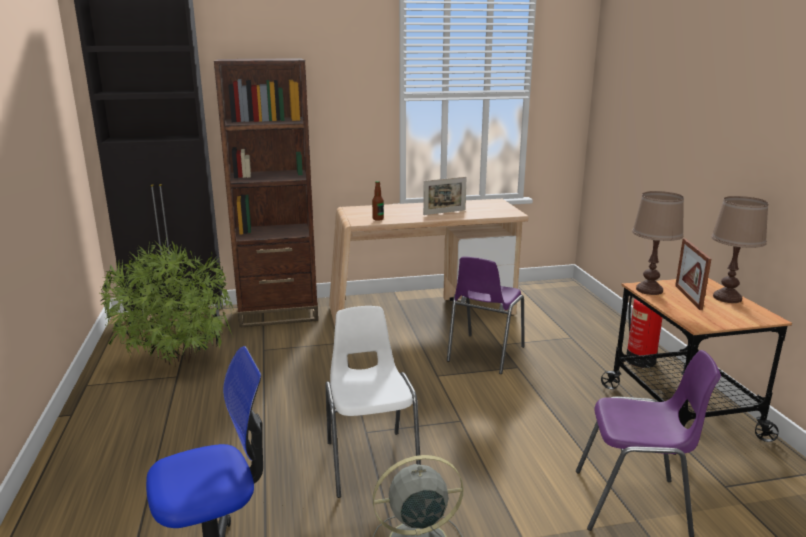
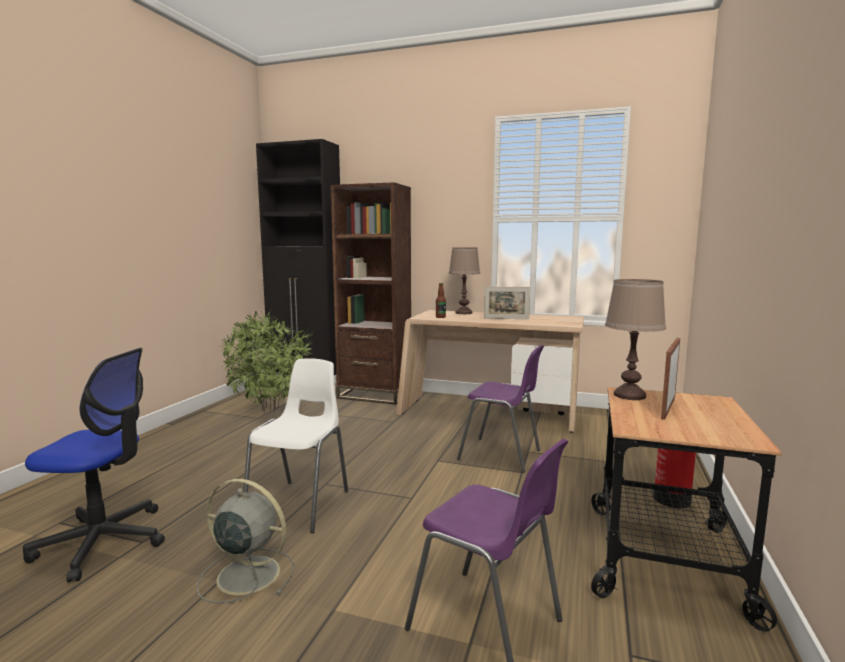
camera: 30 degrees right, 10 degrees down
purple chair [447,256,525,374] -> purple chair turned 120 degrees counterclockwise [457,345,544,473]
brown table lamp [711,196,769,303] -> brown table lamp moved to [449,247,480,314]

